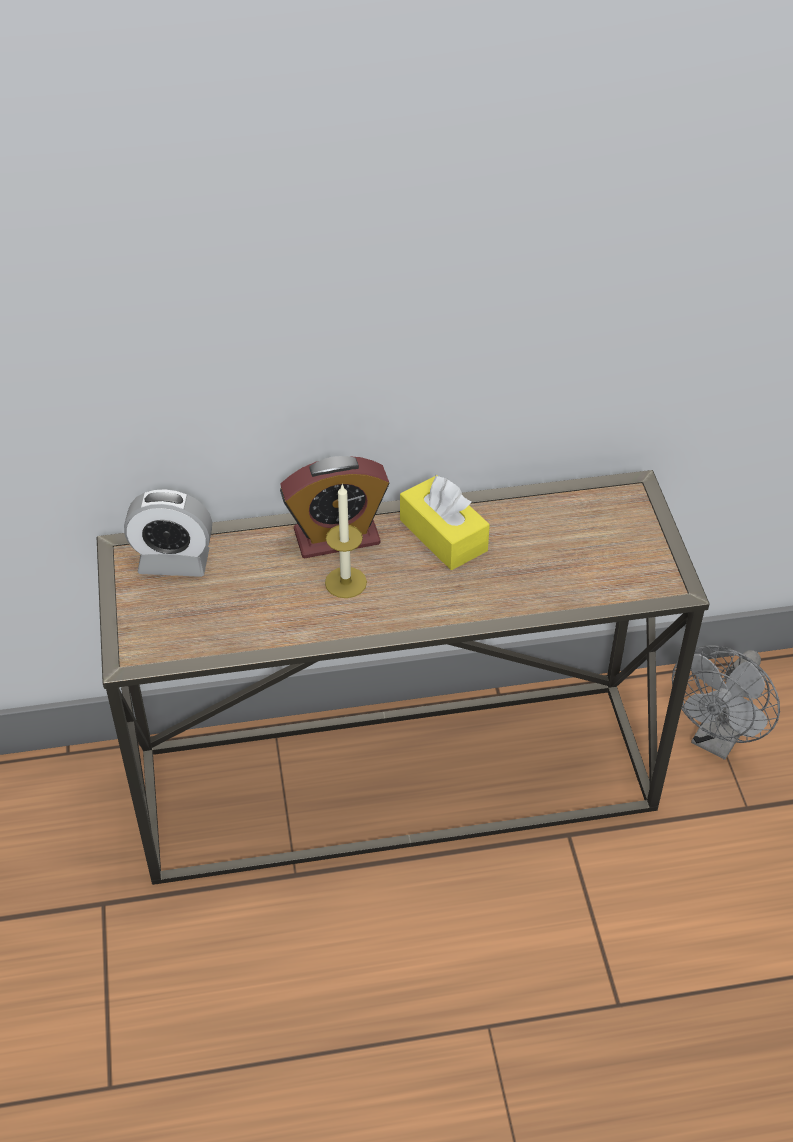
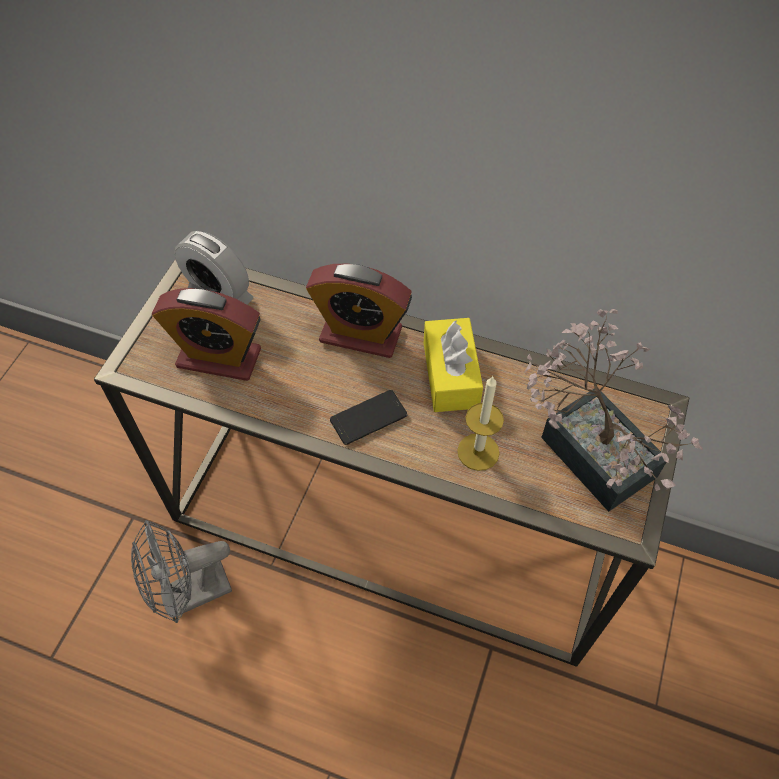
camera: 30 degrees right, 10 degrees up
candle [325,484,367,598] -> candle moved to [457,376,504,471]
grey fan [672,645,780,760] -> grey fan moved to [131,520,232,623]
none -> alarm clock [152,288,261,381]
none -> phone [330,390,407,445]
none -> potted plant [525,309,703,512]

